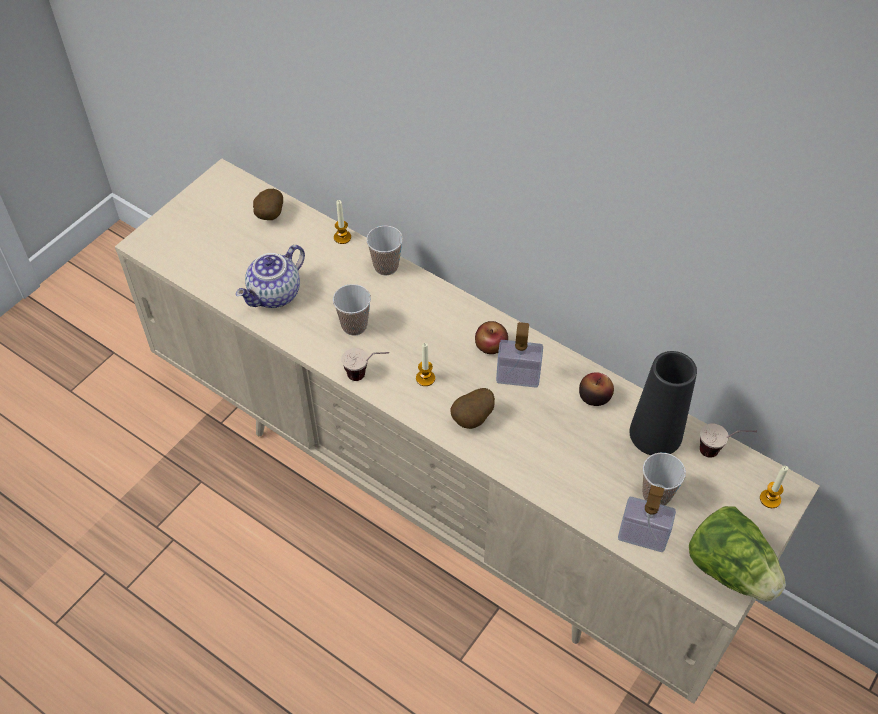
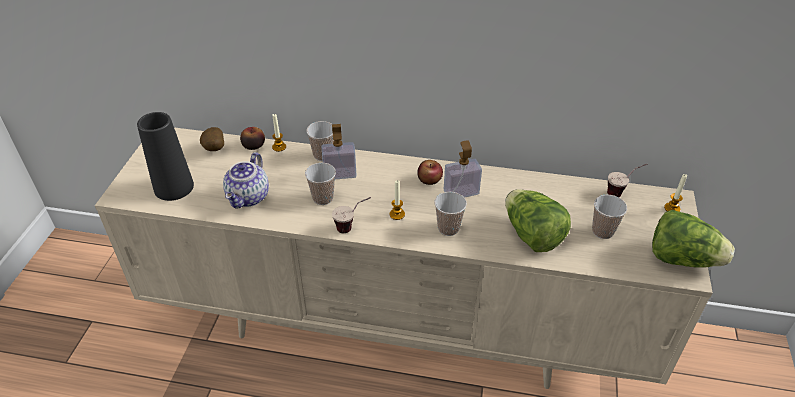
camera: 25 degrees left, 10 degrees down
potato [450,388,495,429] -> cup [434,192,467,236]
apple [579,372,614,406] -> apple moved to [240,127,265,150]
soap dispenser [618,485,676,552] -> soap dispenser moved to [322,124,356,179]
black vase [629,351,697,455] -> black vase moved to [137,112,194,201]
none -> lettuce [505,189,571,252]

